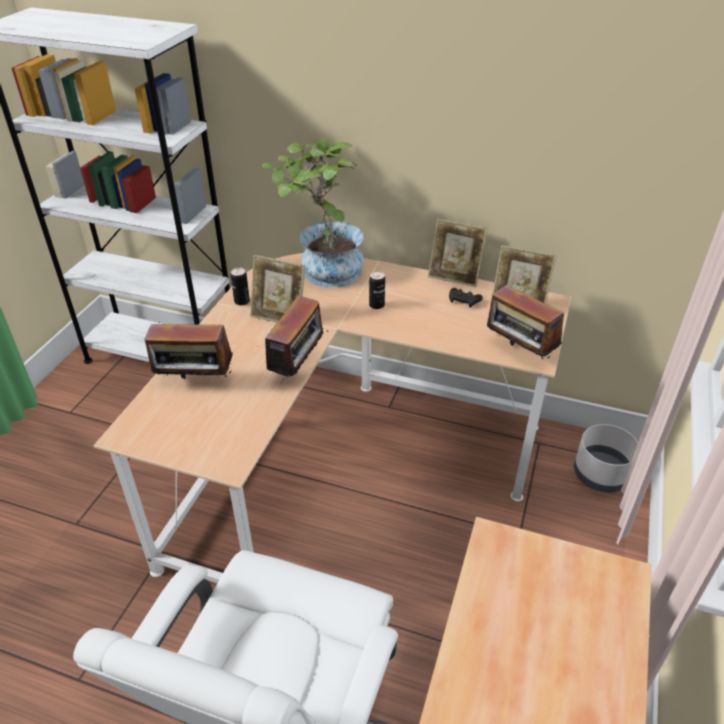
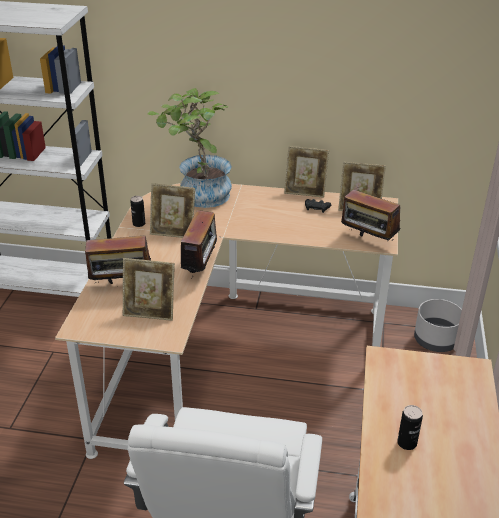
camera: 10 degrees left, 5 degrees down
can [369,271,385,309] -> can moved to [397,405,423,450]
none -> picture frame [123,258,175,321]

